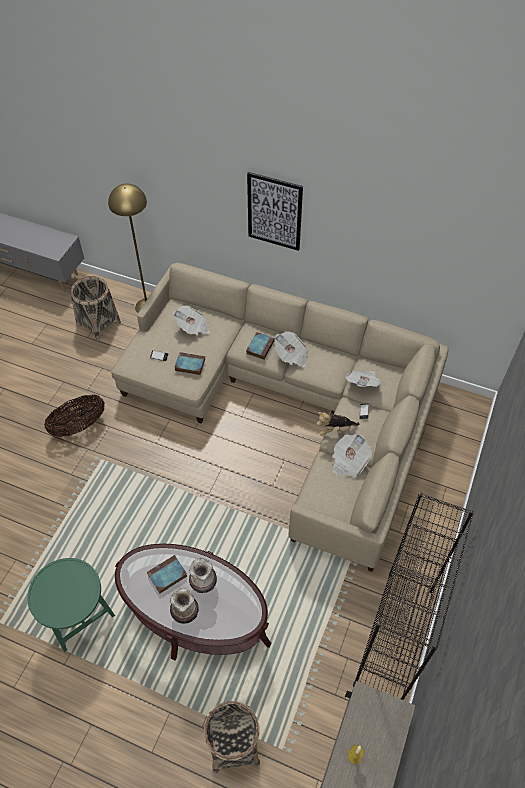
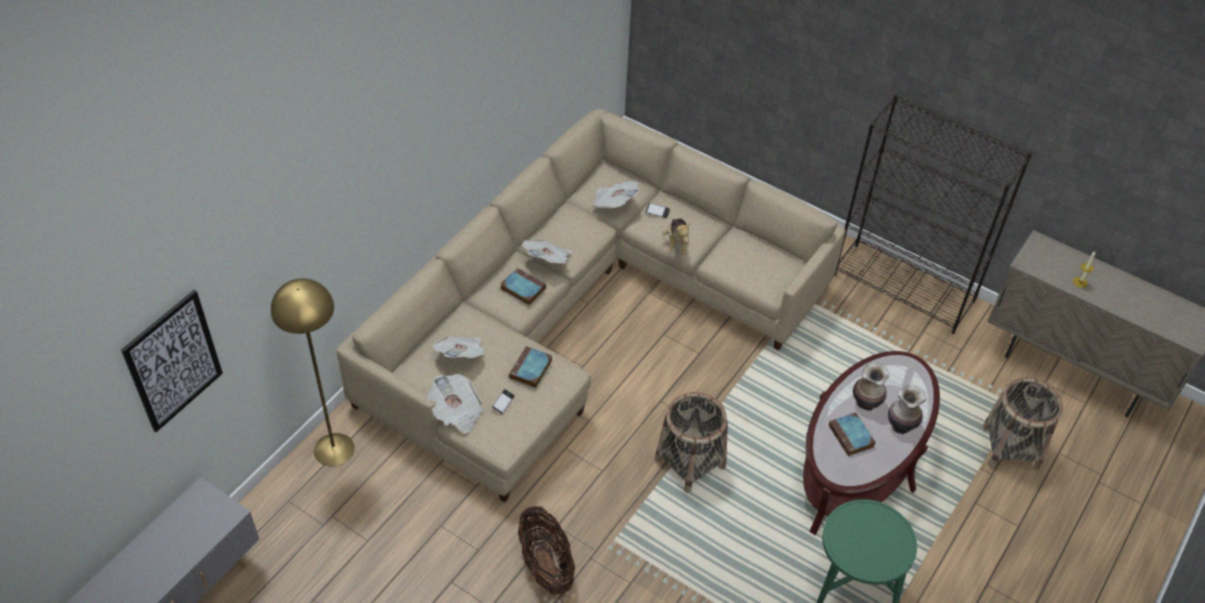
camera: 80 degrees left, 5 degrees down
basket [70,276,121,341] -> basket moved to [655,392,728,493]
picture [247,172,303,251] -> picture moved to [121,290,223,432]
newspaper [332,434,372,478] -> newspaper moved to [427,374,484,434]

